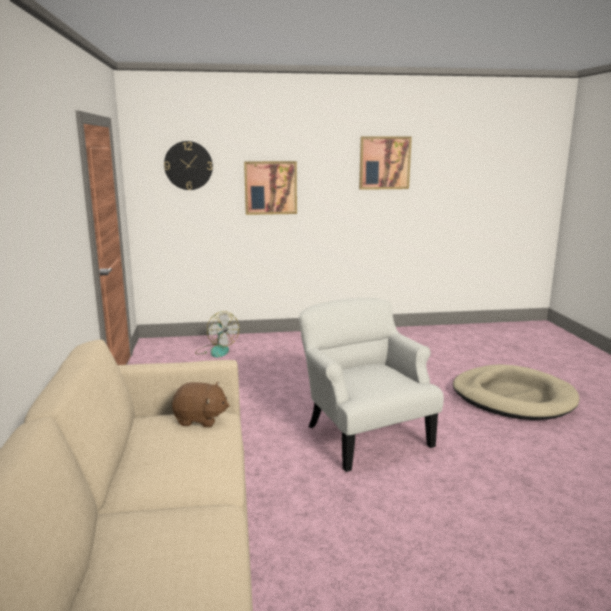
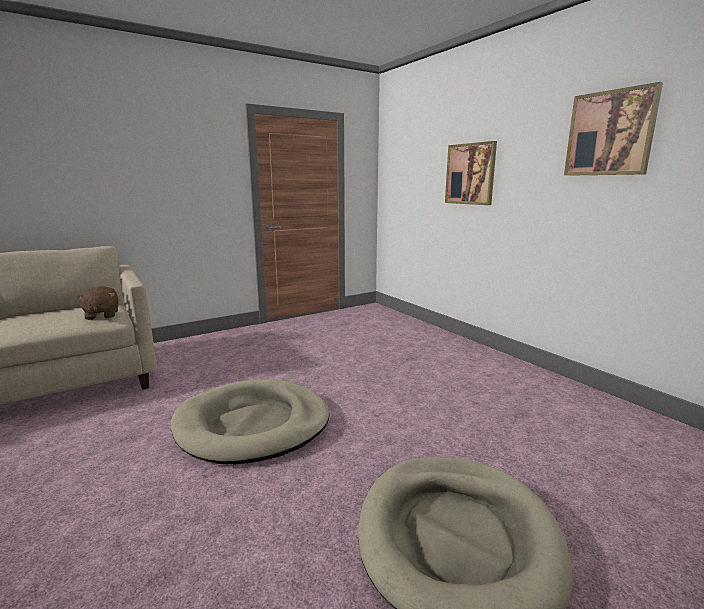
camera: 65 degrees right, 0 degrees up
wall clock [164,141,213,190] -> none
fan [195,311,239,357] -> none
white armchair [299,298,444,472] -> beige dog bed [171,379,329,464]

